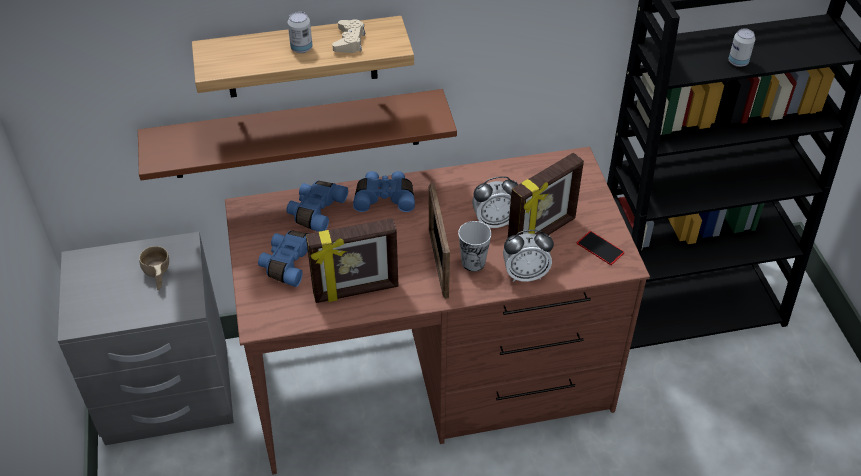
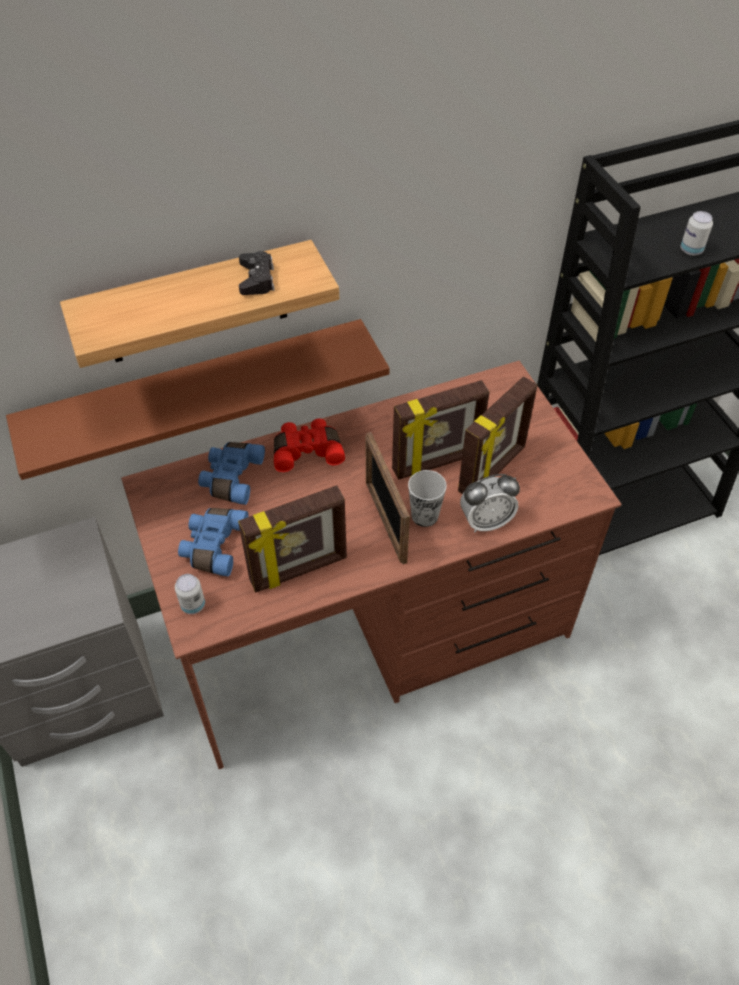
camera: 10 degrees left, 5 degrees up
beige cup [139,246,169,290] -> none
can [288,12,313,53] -> can moved to [175,574,205,614]
beige game controller [332,19,365,53] -> black game controller [239,251,275,295]
blue binoculars [353,171,415,212] -> red binoculars [274,418,345,472]
alarm clock [472,176,518,228] -> picture frame [392,380,489,480]
phone [577,231,625,265] -> none

